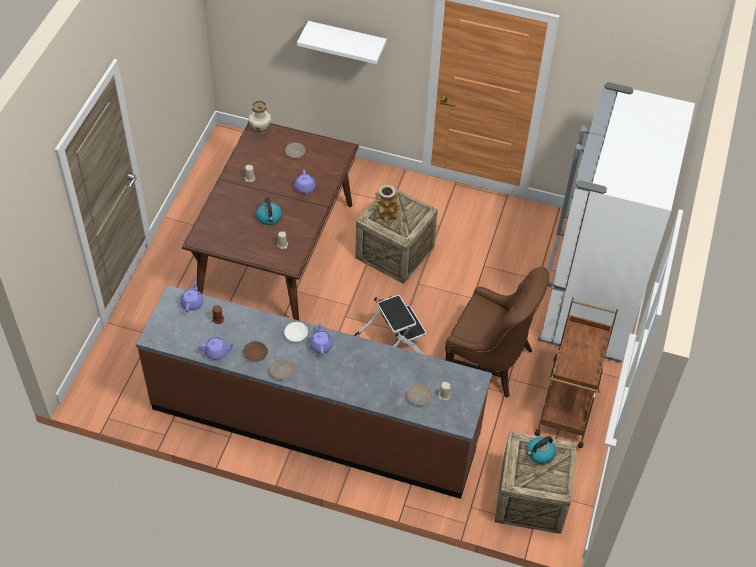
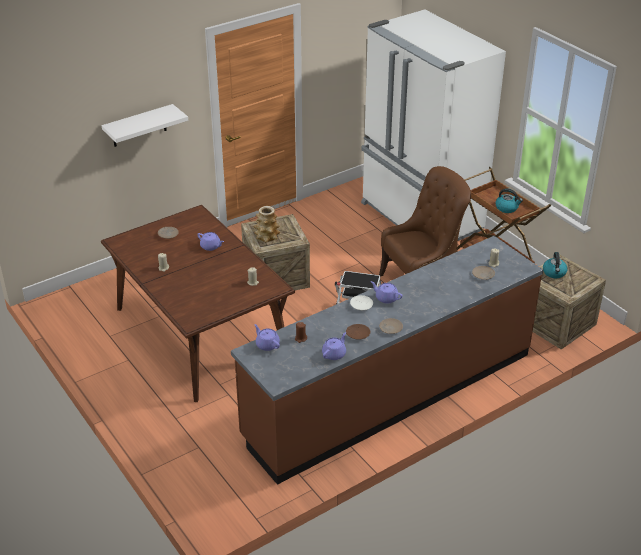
camera: 50 degrees left, 15 degrees down
vase [249,100,272,134] -> none
kettle [256,197,282,225] -> kettle moved to [496,188,523,213]

